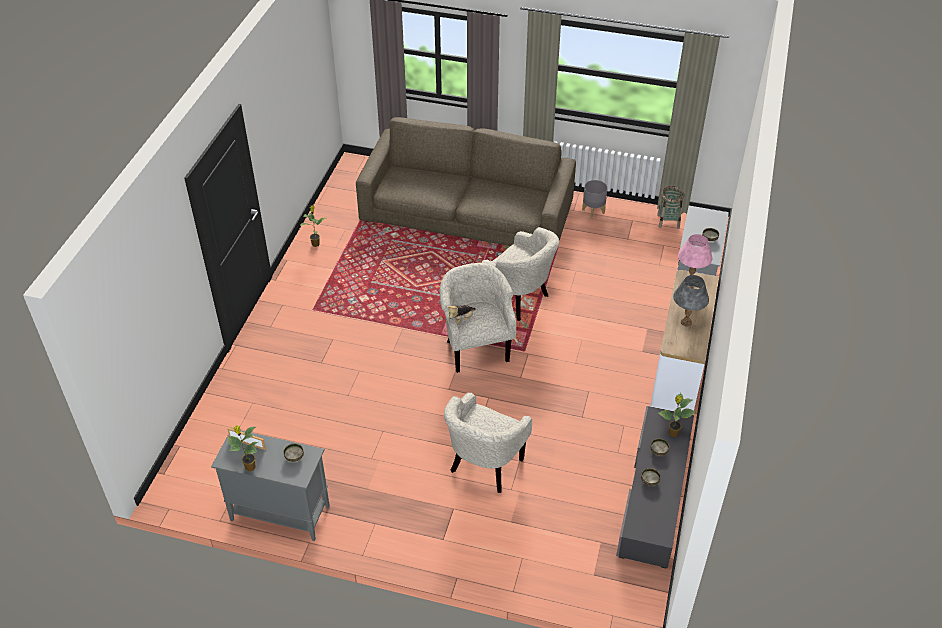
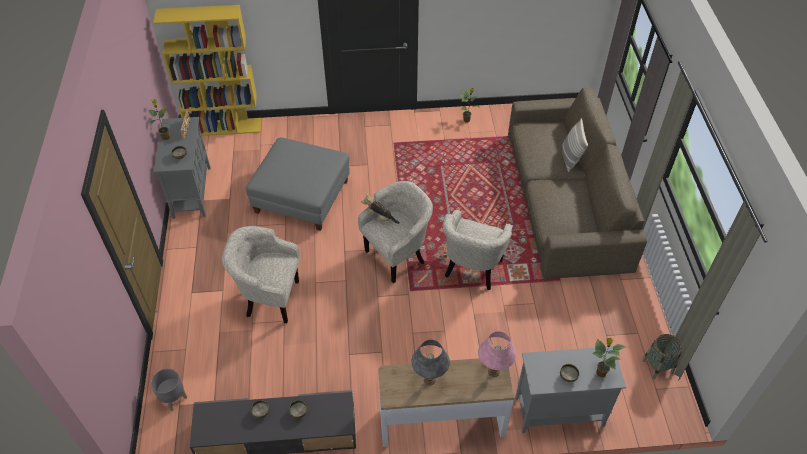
camera: 70 degrees right, 5 degrees up
grey planter [582,180,608,219] -> grey planter moved to [151,368,187,411]
potted plant [658,393,696,437] -> potted plant moved to [592,338,626,377]
none -> yellow bookcase [153,5,261,136]
none -> grey ottoman [246,138,350,231]
none -> pillow [562,118,588,172]

